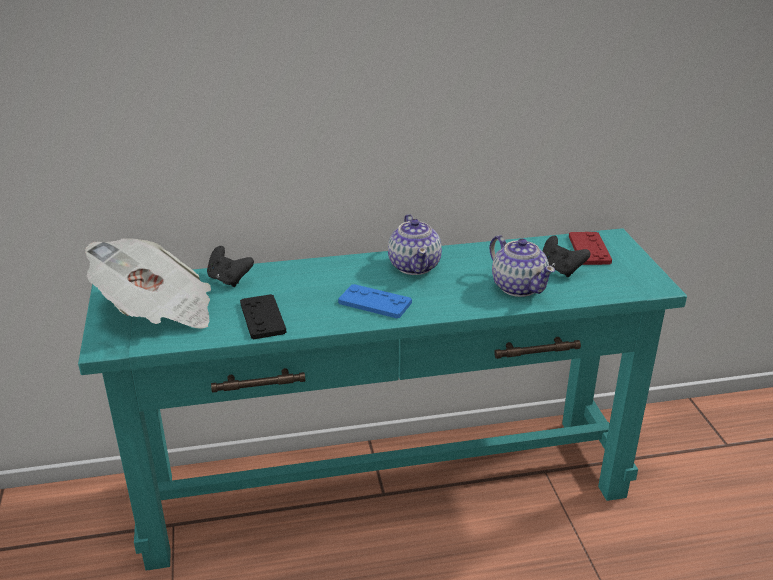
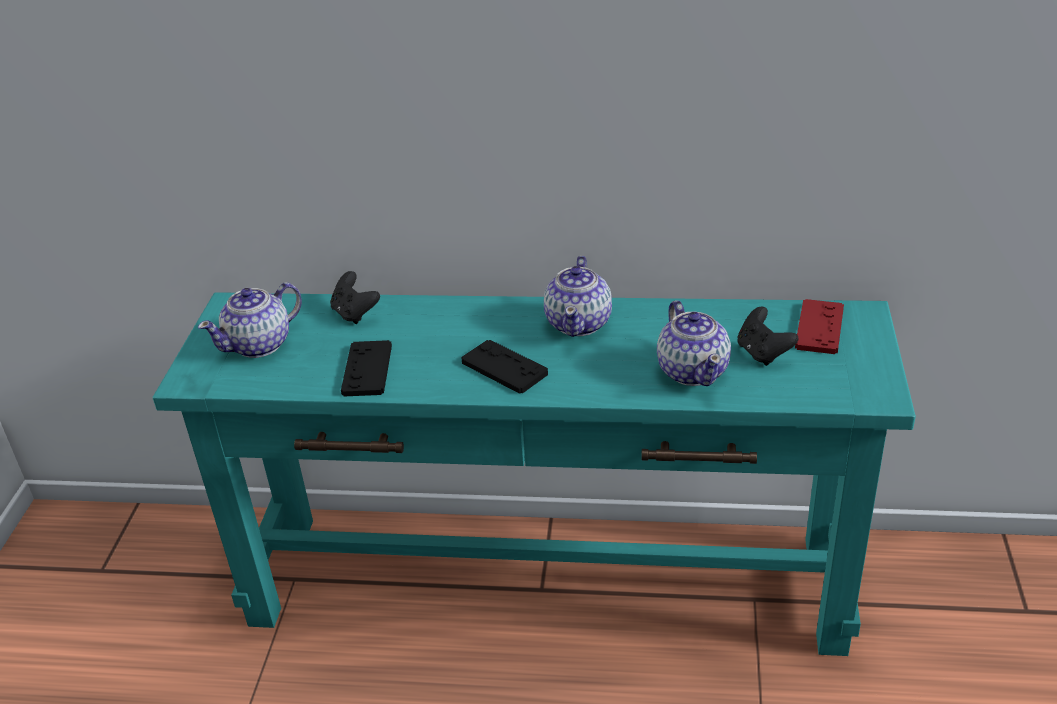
camera: 20 degrees right, 5 degrees up
newspaper [85,238,211,329] -> teapot [198,282,302,358]
blue game controller [338,284,412,318] -> black game controller [462,340,548,394]

